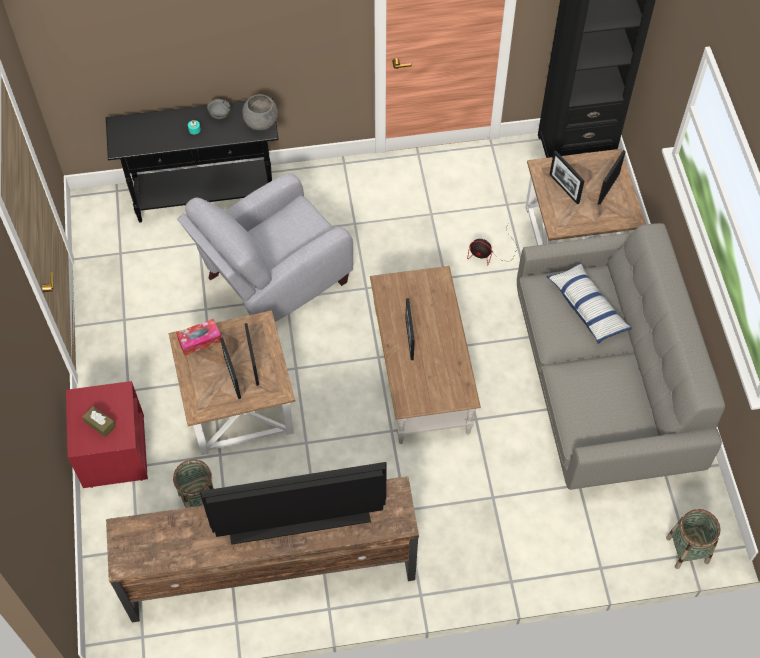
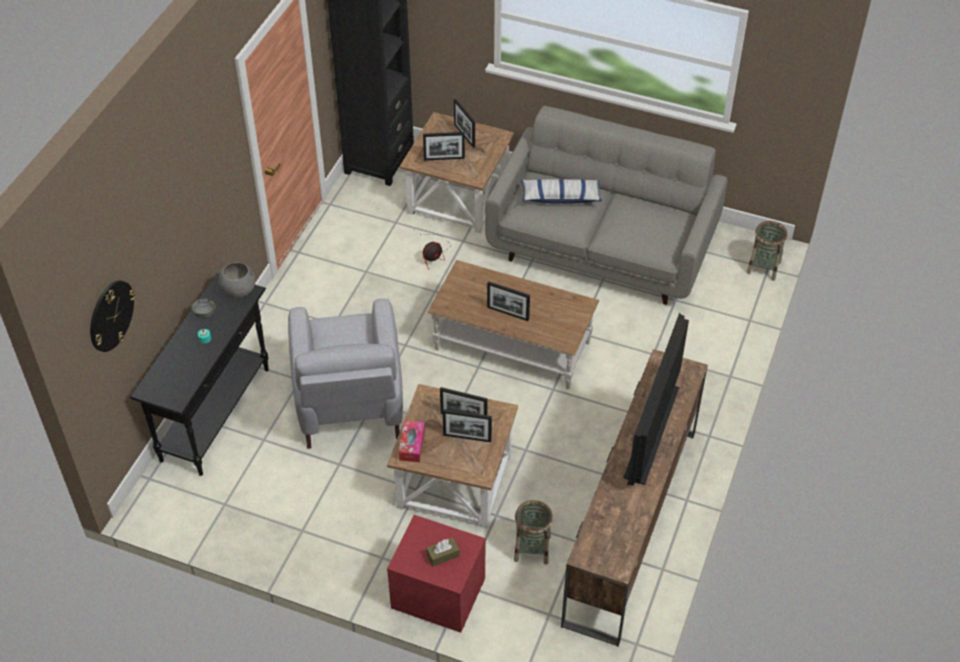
camera: 60 degrees left, 10 degrees down
none -> wall clock [90,280,135,352]

